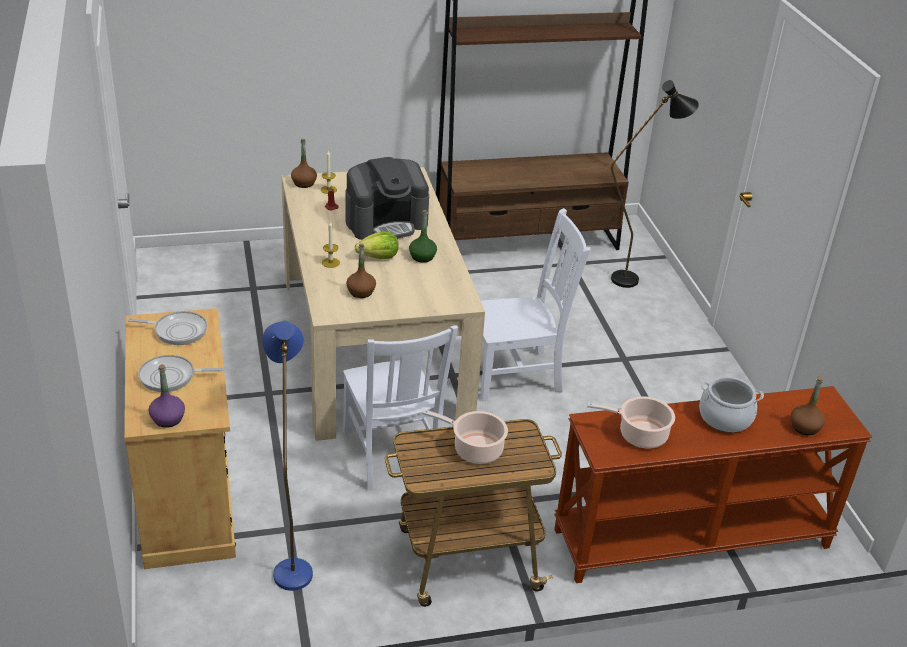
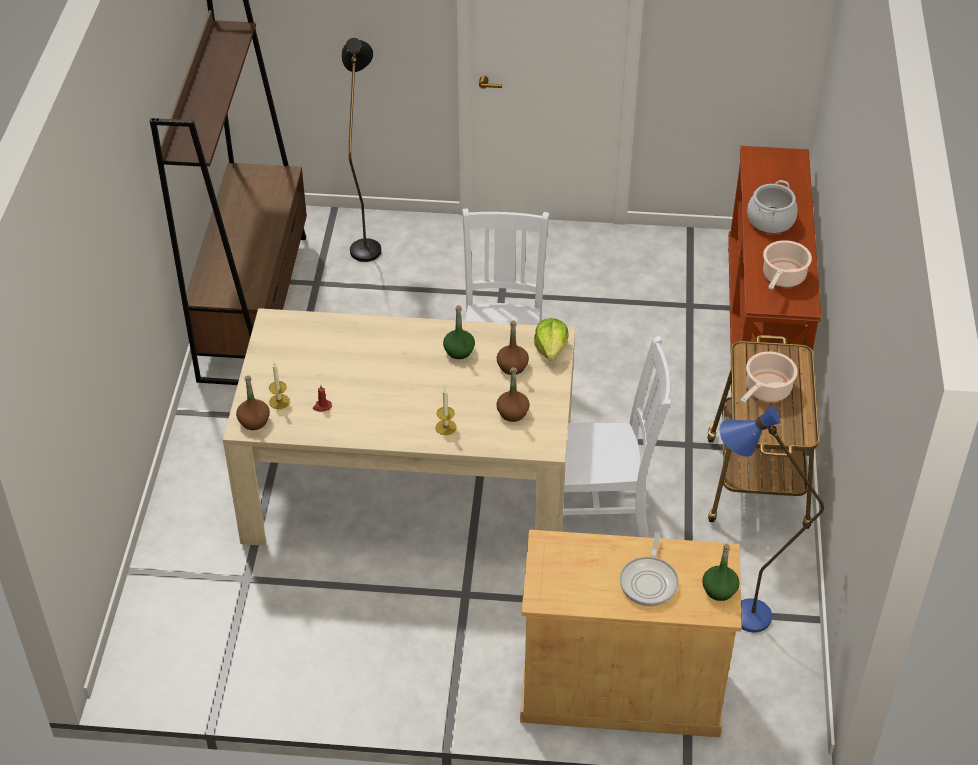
camera: 70 degrees left, 10 degrees up
frying pan [128,311,207,345] -> none
purple bottle [148,364,185,428] -> green bottle [702,544,740,601]
coffee machine [345,157,429,240] -> none
lettuce [355,231,399,259] -> lettuce moved to [534,318,569,361]
brown bottle [791,376,825,435] -> brown bottle moved to [497,321,529,375]

